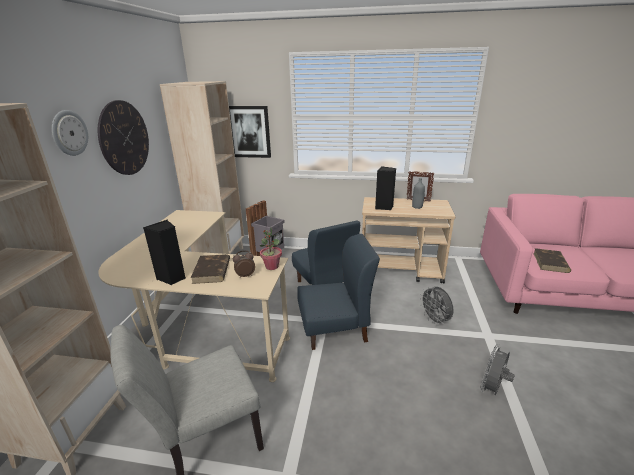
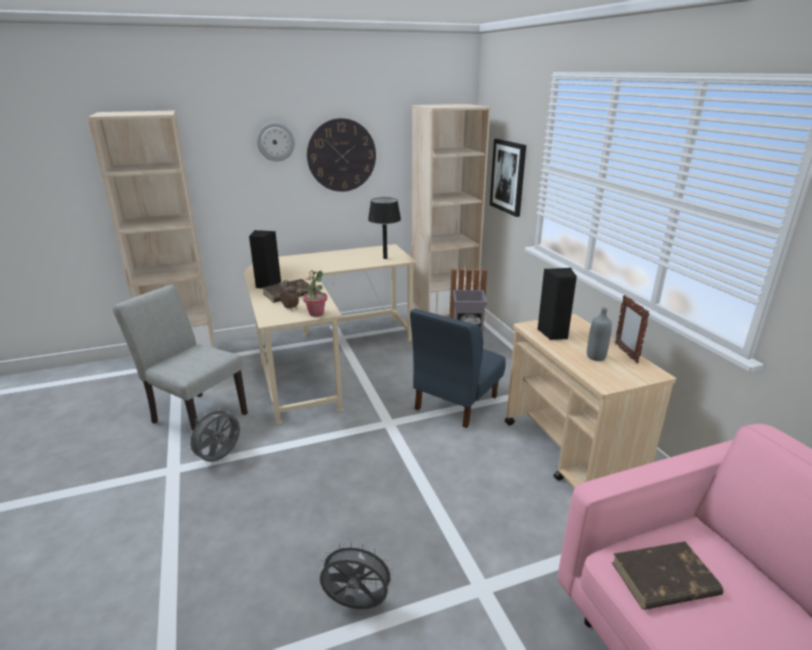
camera: 60 degrees right, 0 degrees up
blue chair [297,234,380,350] -> none
grey fan [420,286,454,326] -> grey fan moved to [186,407,240,462]
none -> black table lamp [368,197,401,259]

